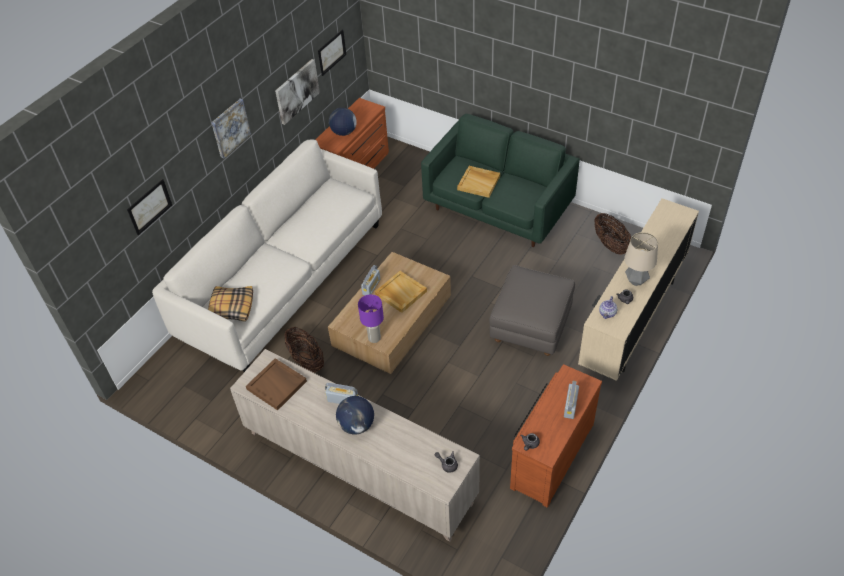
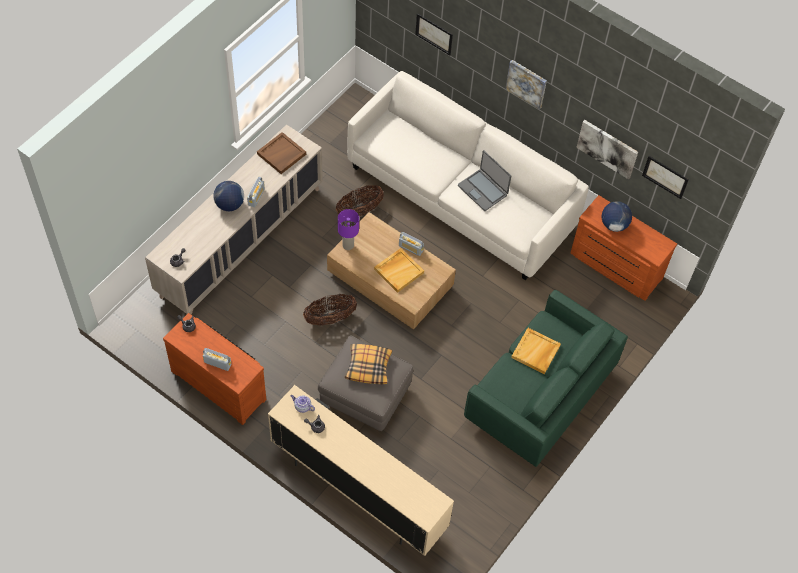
camera: 90 degrees right, 10 degrees up
pillow [208,286,253,322] -> pillow moved to [345,344,392,384]
basket [594,213,631,255] -> basket moved to [303,294,357,326]
table lamp [624,232,658,286] -> none
none -> laptop [458,150,511,211]

